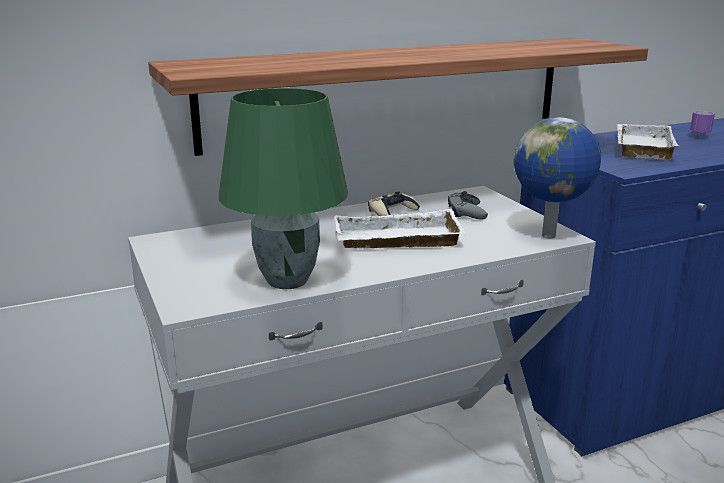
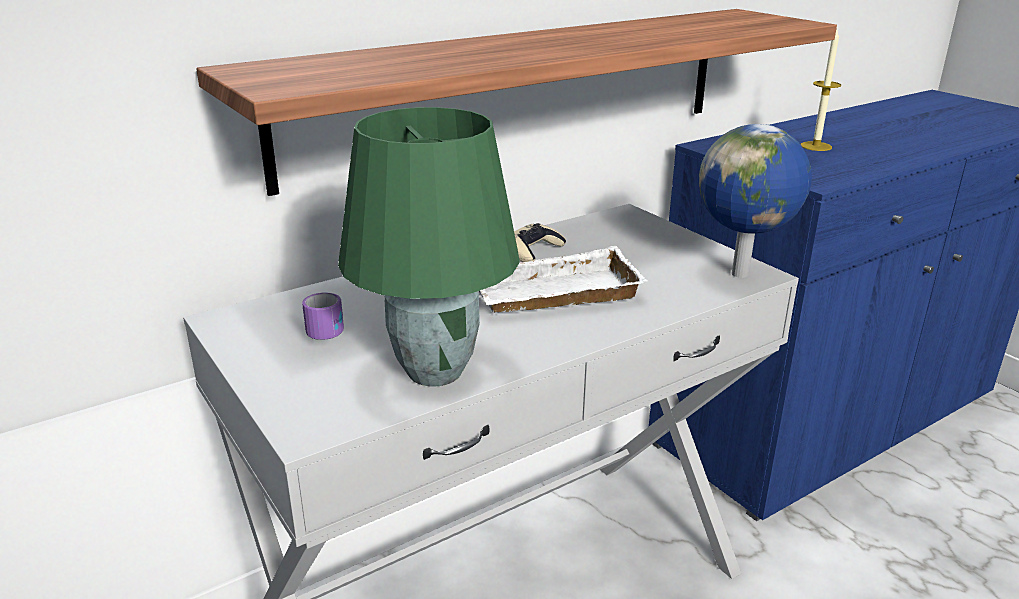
camera: 10 degrees left, 5 degrees up
grey game controller [448,191,488,220] -> none
white tray [617,124,679,160] -> candle [801,29,841,151]
mug [690,111,715,136] -> mug moved to [302,292,344,340]

